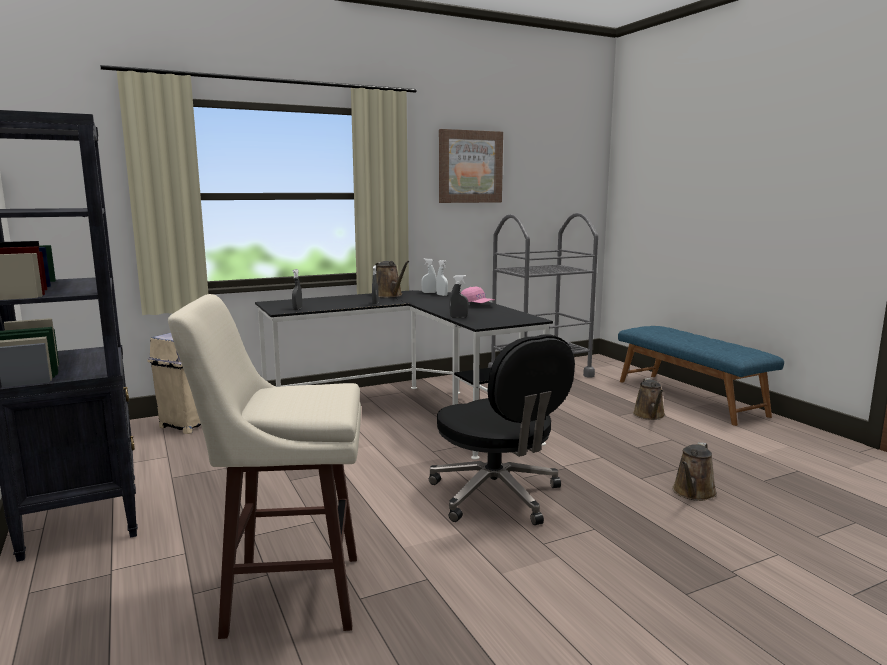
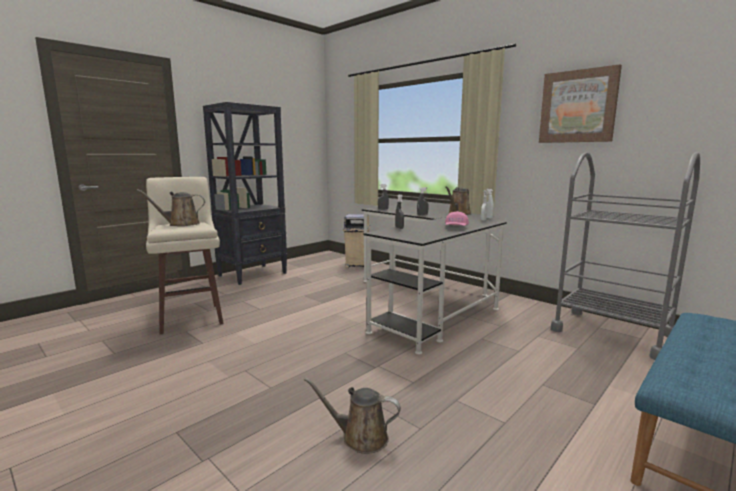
camera: 70 degrees right, 0 degrees up
black office chair [429,334,575,525] -> none
brown watering can [633,378,665,420] -> brown watering can moved to [137,189,205,226]

